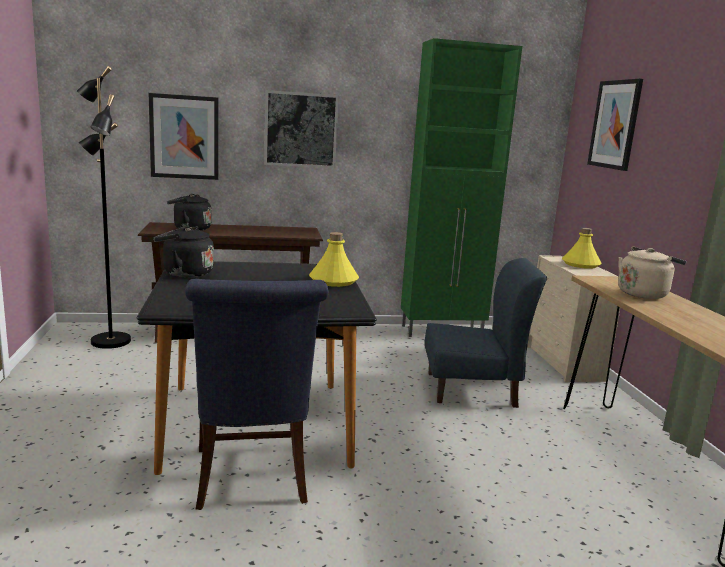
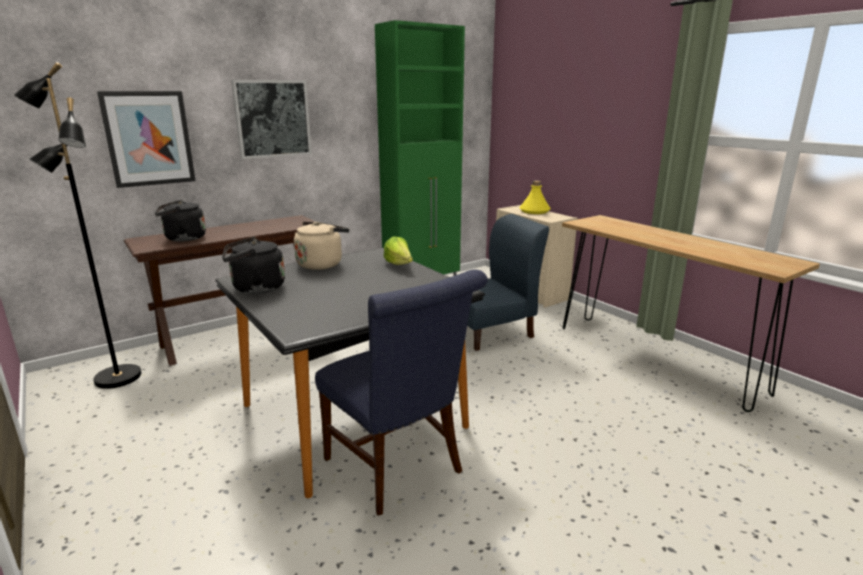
camera: 25 degrees left, 5 degrees up
yellow bottle [309,232,359,287] -> lettuce [384,236,413,265]
picture [587,79,643,171] -> none
beige kettle [618,247,686,299] -> beige kettle moved to [294,222,349,270]

